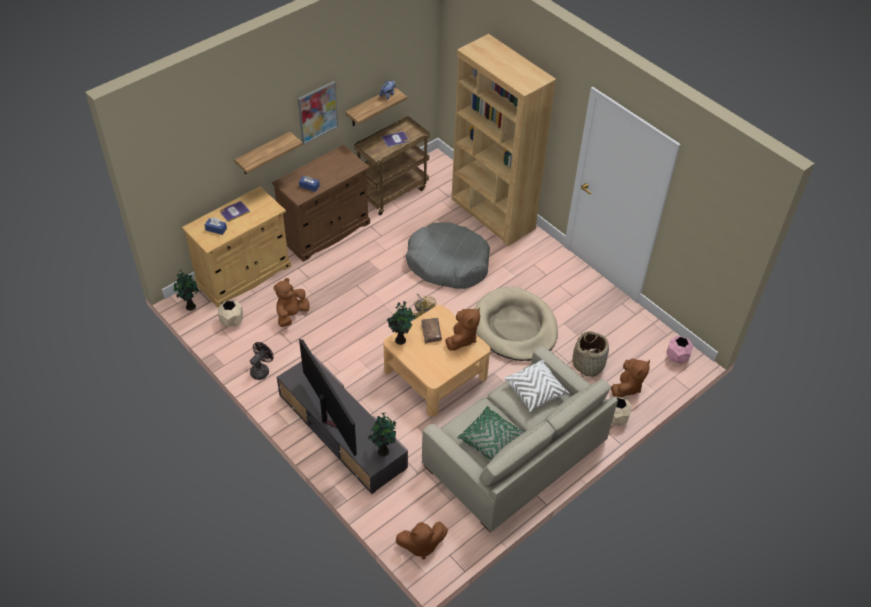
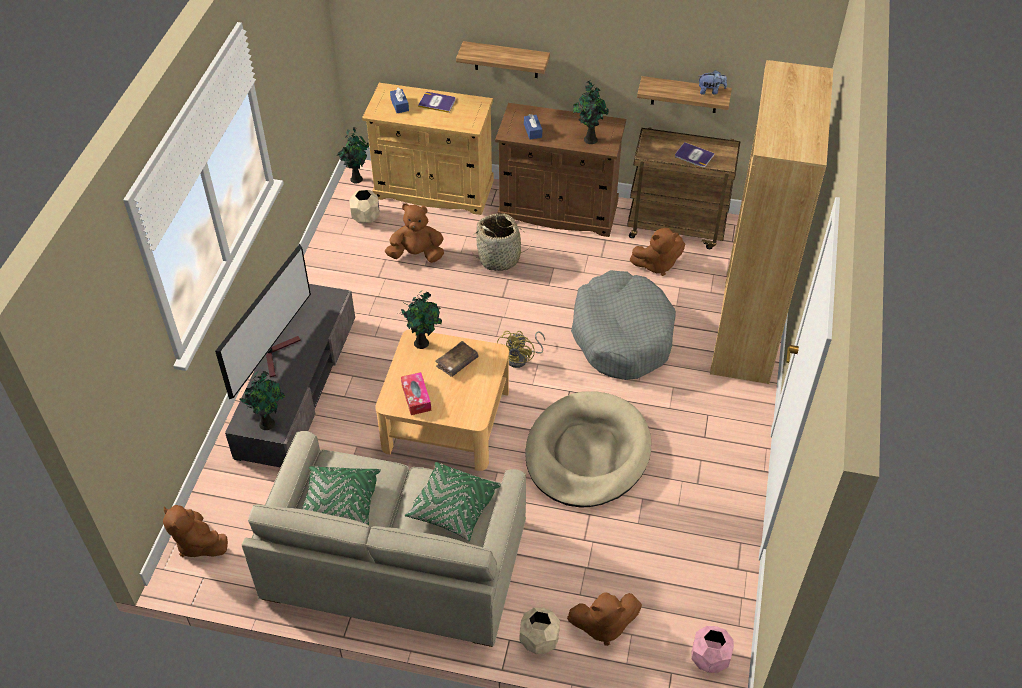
camera: 55 degrees right, 0 degrees up
black fan [250,342,274,380] -> none
picture [298,81,338,144] -> none
brown plush toy [445,307,480,350] -> brown plush toy moved to [629,228,685,276]
white pillow [504,360,570,412] -> green pillow [404,462,501,541]
basket [573,331,609,376] -> basket moved to [472,213,532,271]
none -> tissue box [401,372,431,415]
none -> potted plant [573,80,609,144]

